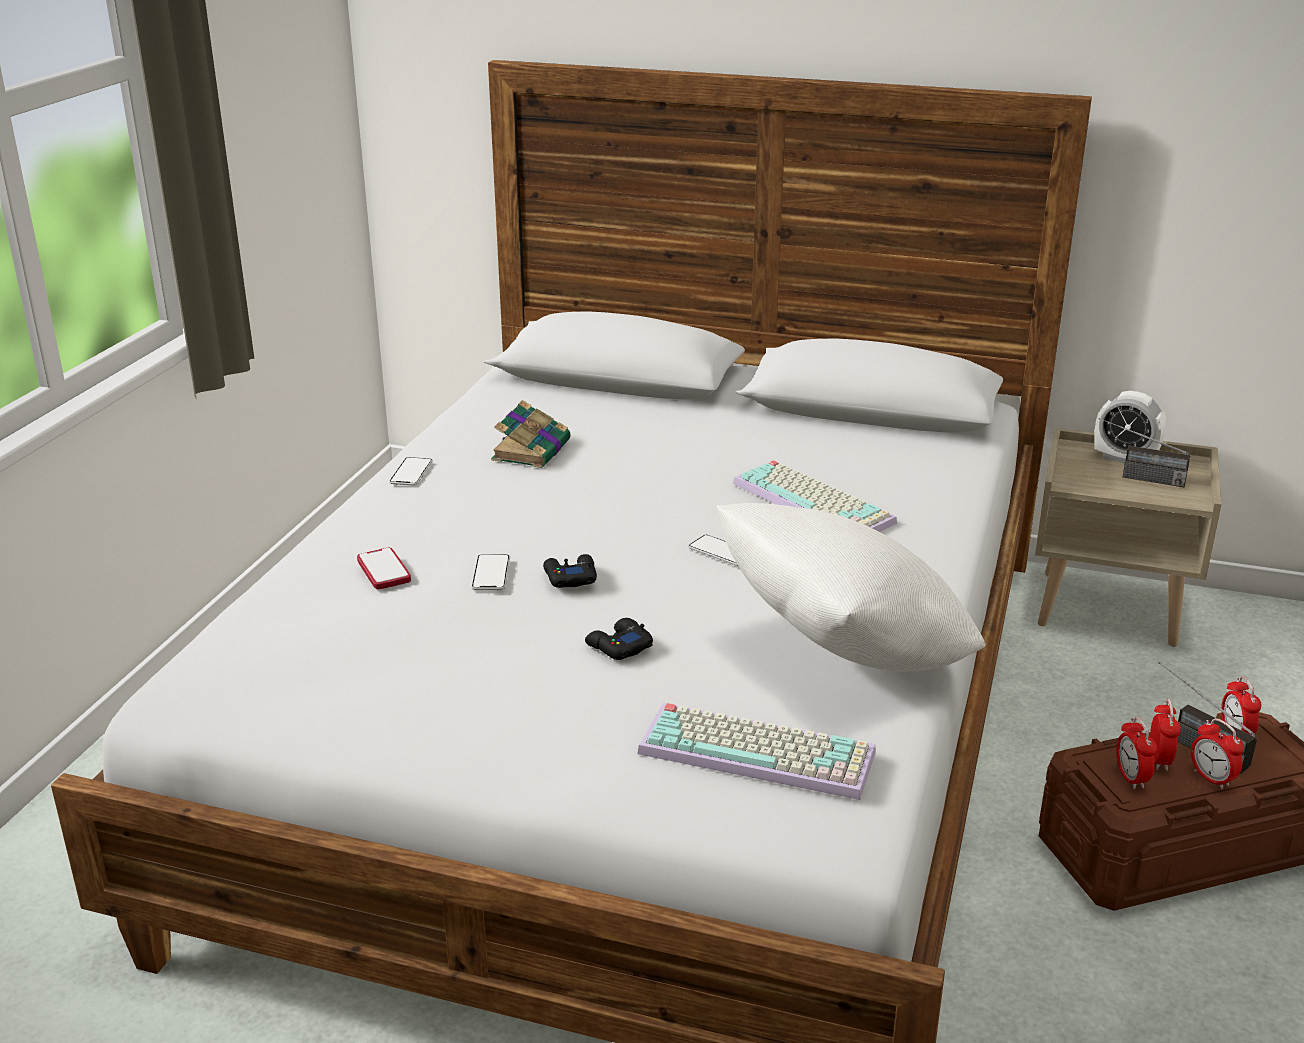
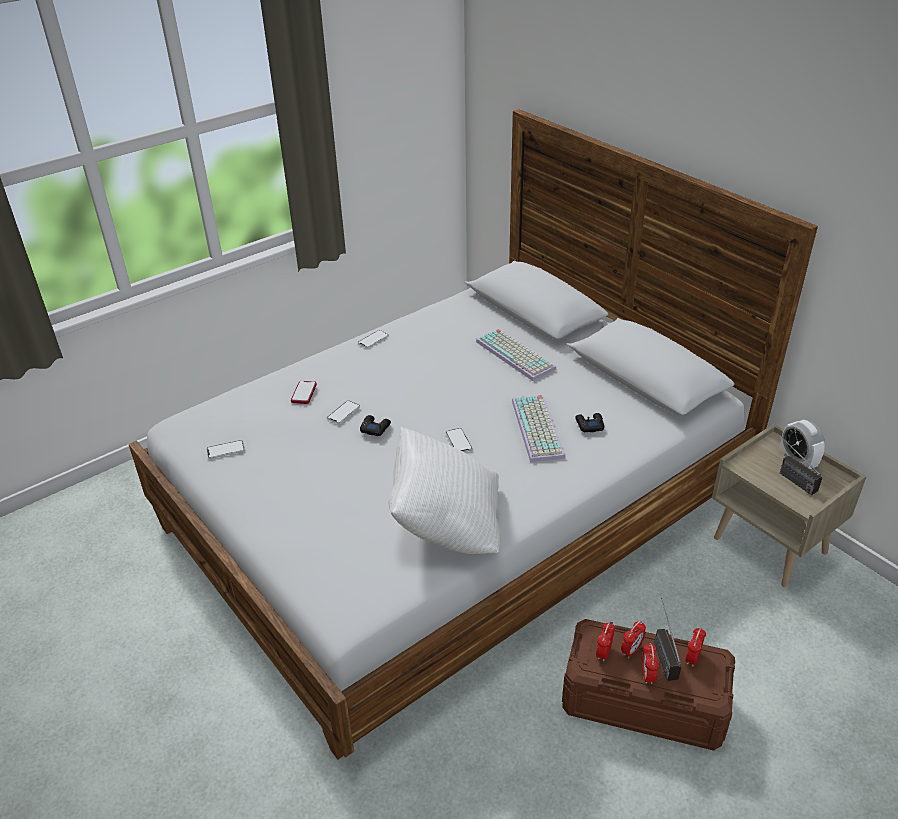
camera: 35 degrees right, 10 degrees up
book [491,400,571,468] -> none
black game controller [585,618,653,660] -> black game controller moved to [575,413,604,432]
keyboard [637,703,876,800] -> keyboard moved to [476,329,556,381]
none -> phone [206,440,245,459]

